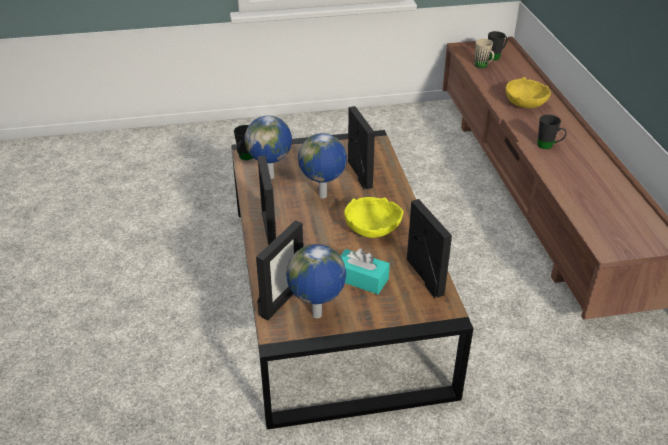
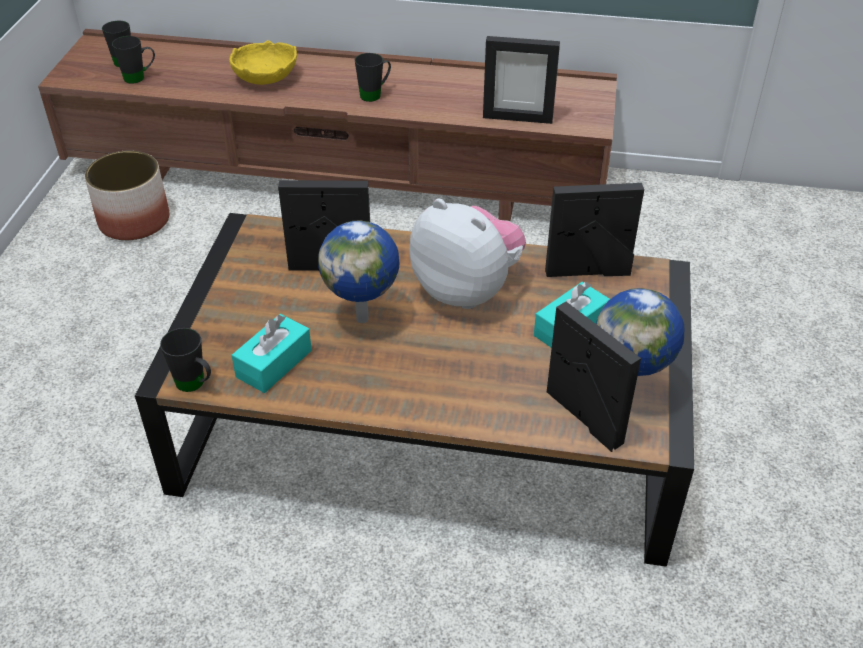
camera: 70 degrees left, 5 degrees up
globe [244,116,292,179] -> turquoise tissue box [232,314,312,393]
picture frame [258,155,276,245] -> picture frame moved to [483,36,560,124]
yellow bowl [344,197,403,238] -> plush toy [409,199,526,309]
beige mug [475,39,494,68] -> black mug [112,36,155,84]
none -> planter [85,150,169,240]

